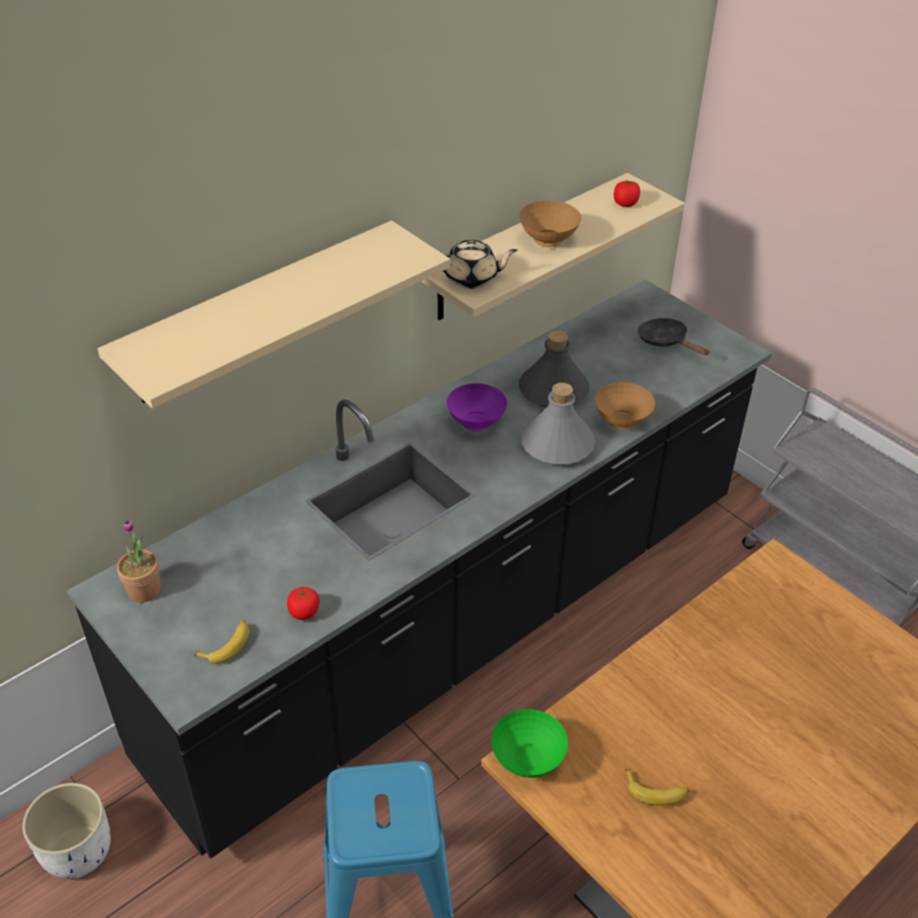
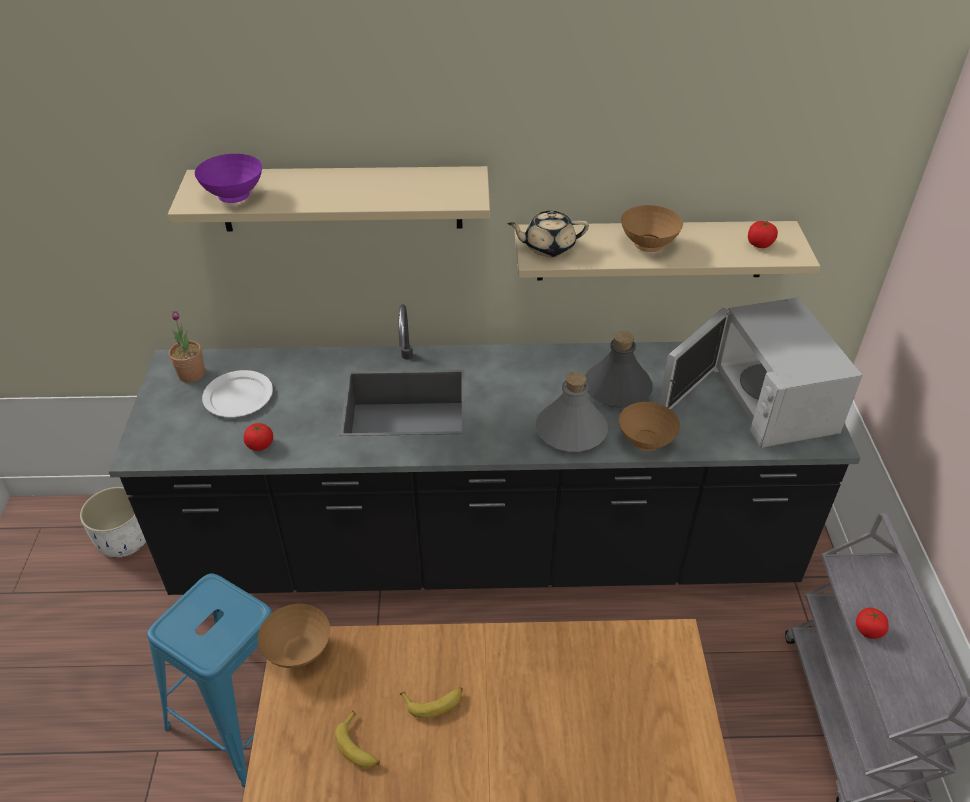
camera: 40 degrees right, 0 degrees up
banana [194,620,249,664] -> banana moved to [400,687,463,718]
beige teapot [442,240,518,289] -> beige teapot turned 135 degrees clockwise [508,211,589,257]
purple bowl [447,383,507,432] -> purple bowl moved to [195,154,262,203]
green bowl [491,709,568,778] -> brown bowl [258,604,330,668]
black frying pan [638,318,710,355] -> white microwave [659,298,862,448]
none -> white plate [202,370,273,417]
none -> tomato [856,608,889,639]

